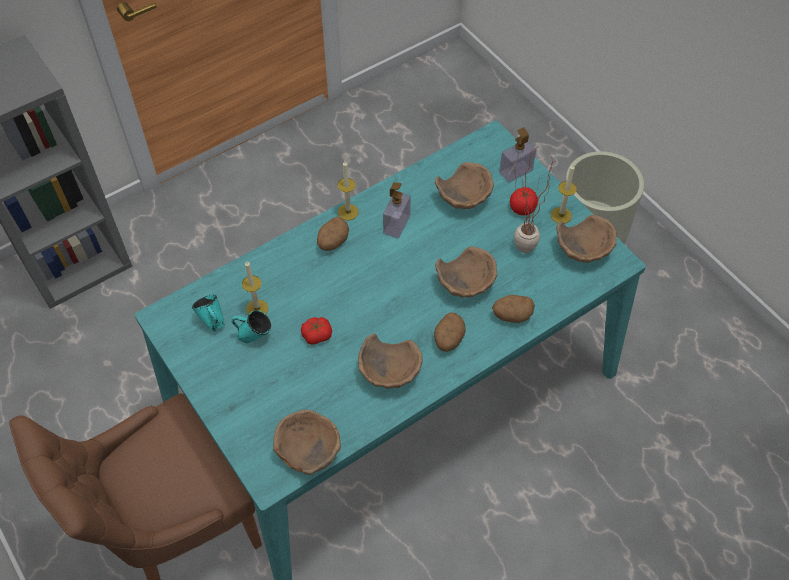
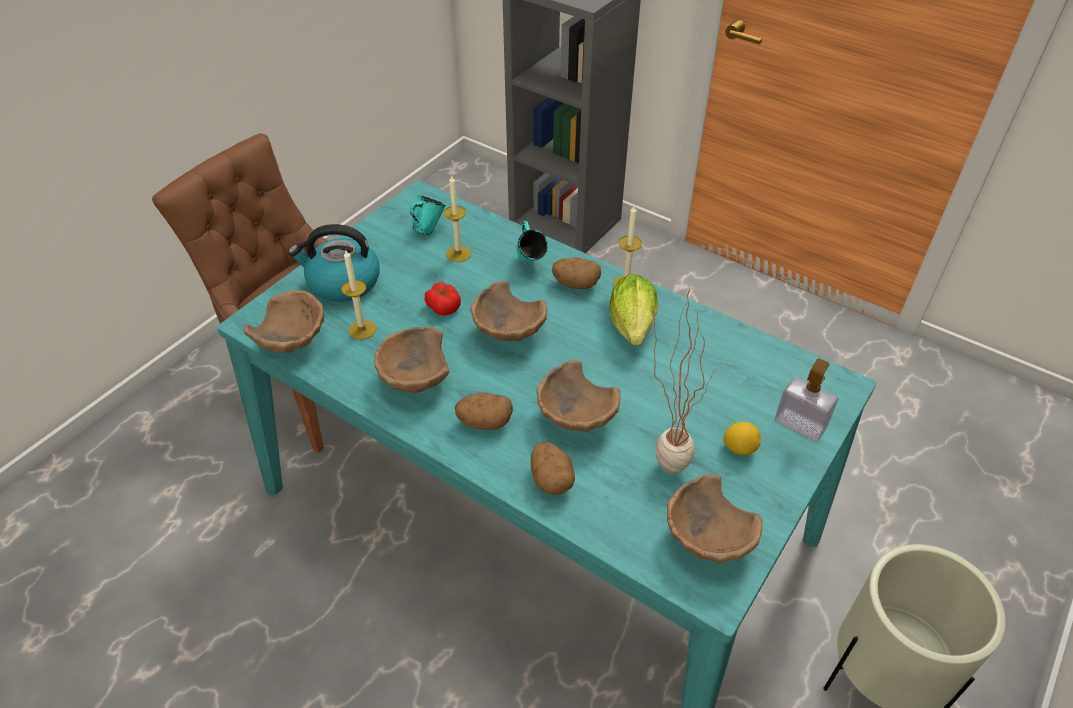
camera: 70 degrees right, 10 degrees down
turquoise mug [231,310,271,343] -> turquoise mug moved to [516,221,548,262]
soap dispenser [383,182,411,239] -> lettuce [609,274,658,345]
brown bowl [435,162,494,209] -> brown bowl moved to [471,281,547,341]
tomato [510,187,538,216] -> lemon [723,422,761,455]
candle [551,164,577,224] -> candle moved to [342,250,376,340]
none -> kettle [288,224,380,302]

